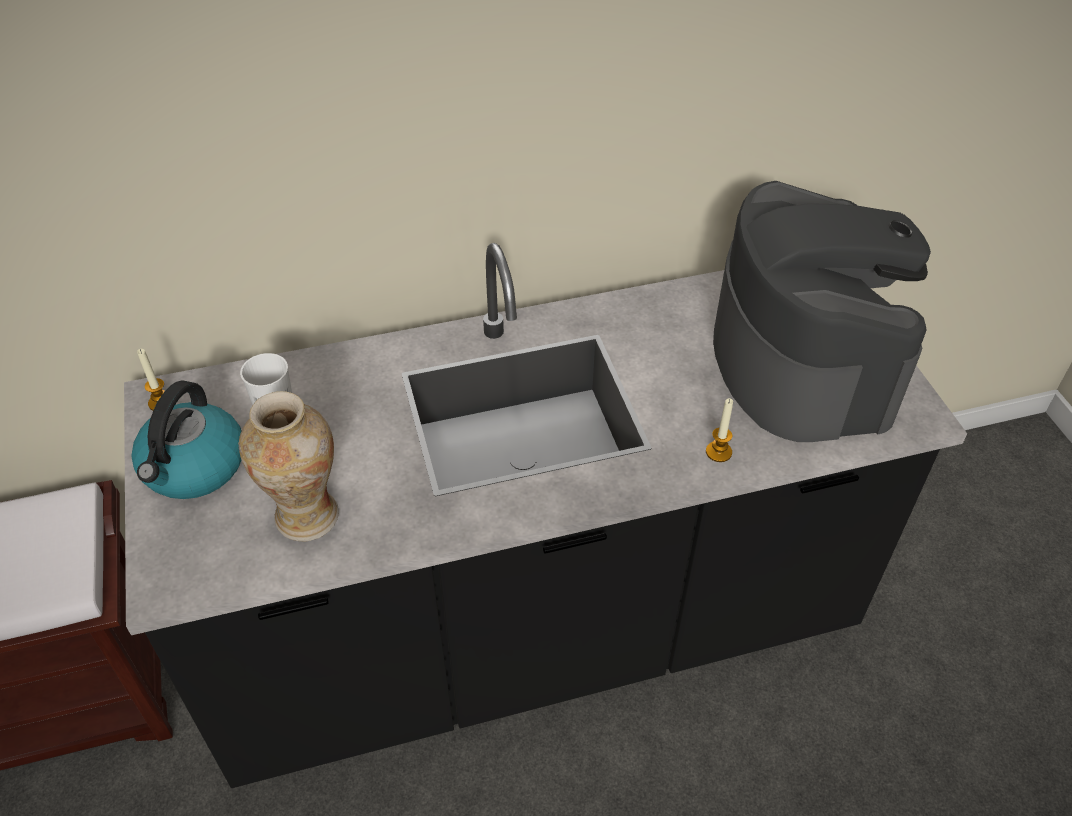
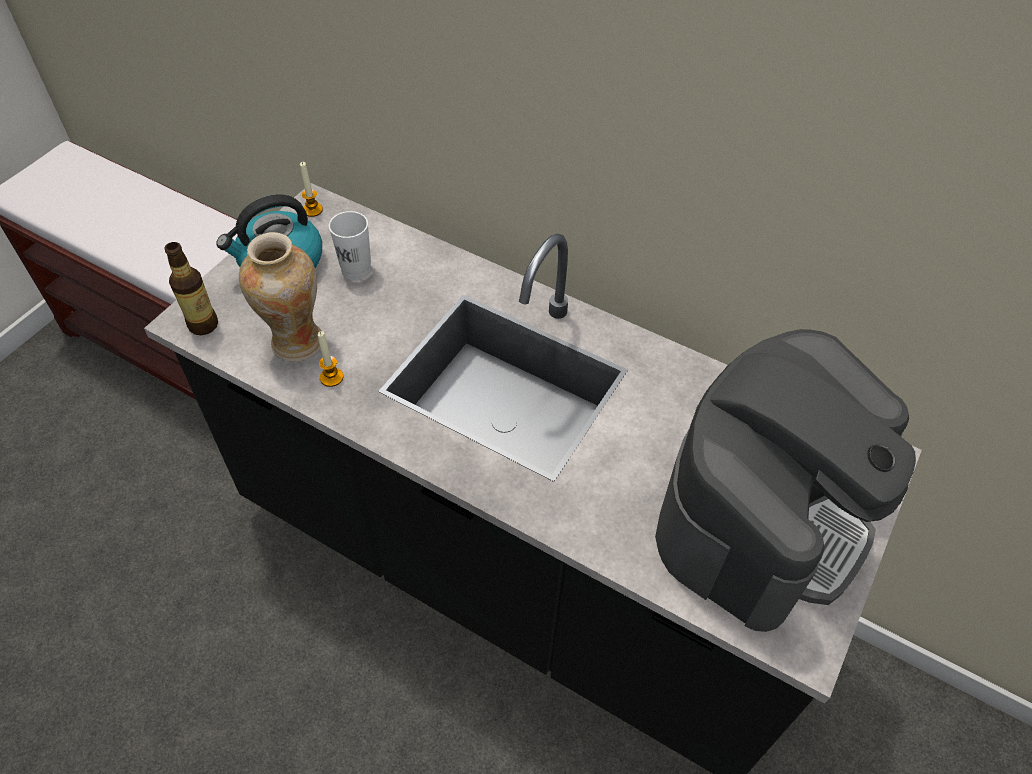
camera: 45 degrees right, 5 degrees up
candle [706,398,733,462] -> candle moved to [318,331,343,387]
none -> bottle [164,242,218,335]

